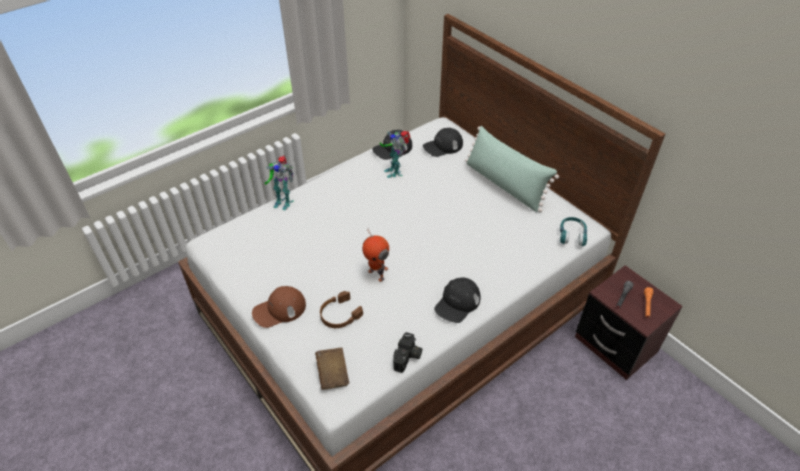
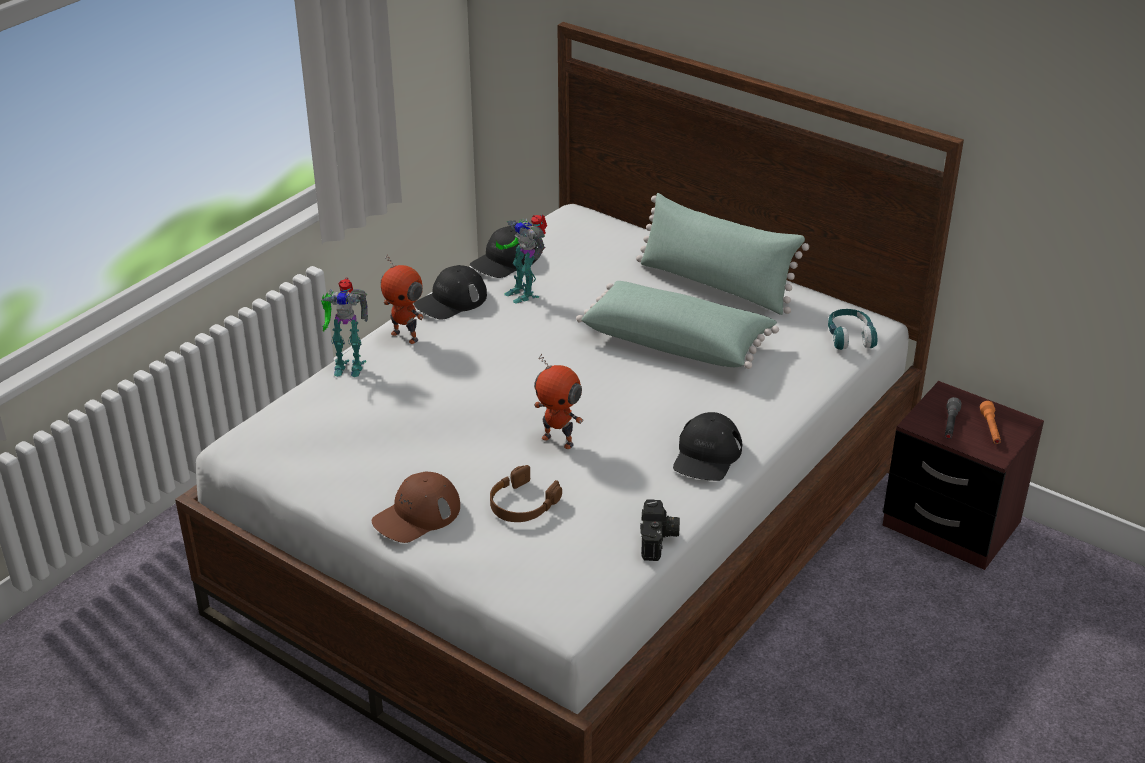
camera: 15 degrees left, 10 degrees down
brown book [315,348,349,390] -> none
black cap [423,128,463,157] -> black cap moved to [414,265,487,320]
none -> toy robot [381,254,424,344]
none -> green pillow [576,281,779,369]

